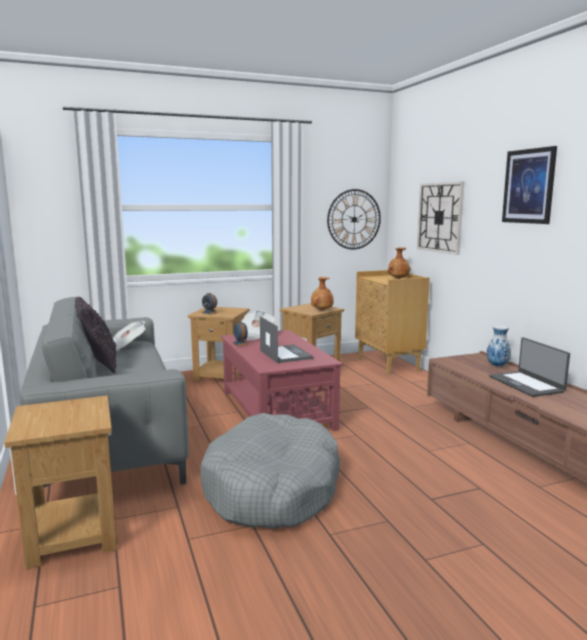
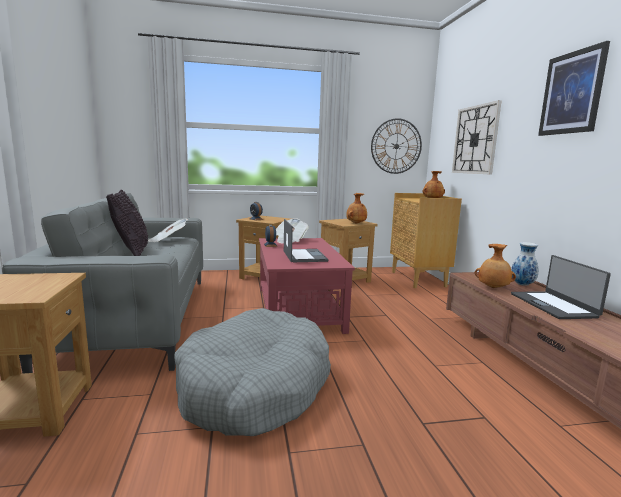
camera: 10 degrees right, 0 degrees up
none -> brown vase [475,244,516,288]

